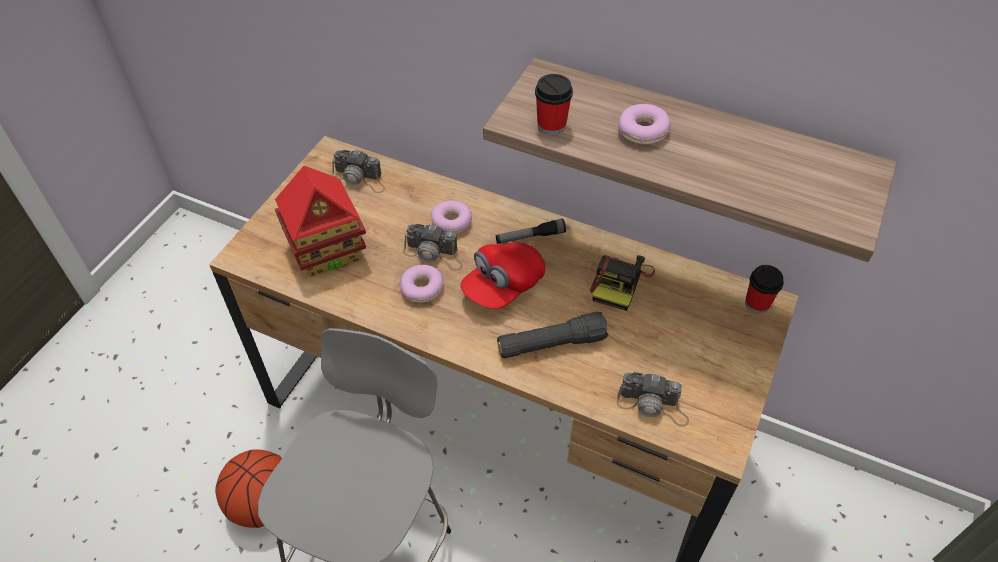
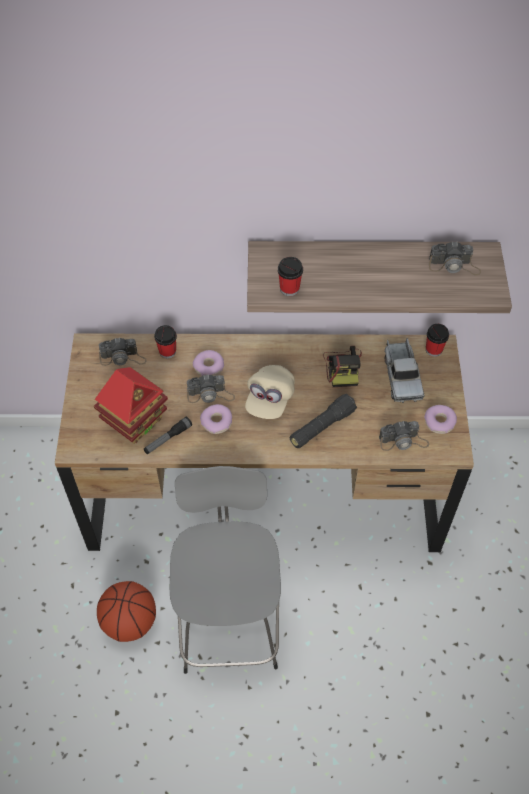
camera: 25 degrees left, 5 degrees up
red cap [461,242,545,309] -> beige cap [245,365,295,419]
flashlight [496,219,566,244] -> flashlight moved to [144,417,192,454]
donut [618,104,671,145] -> donut moved to [424,405,457,434]
none -> cup [154,325,177,358]
none -> toy truck [385,338,425,403]
none -> camera [429,241,481,275]

